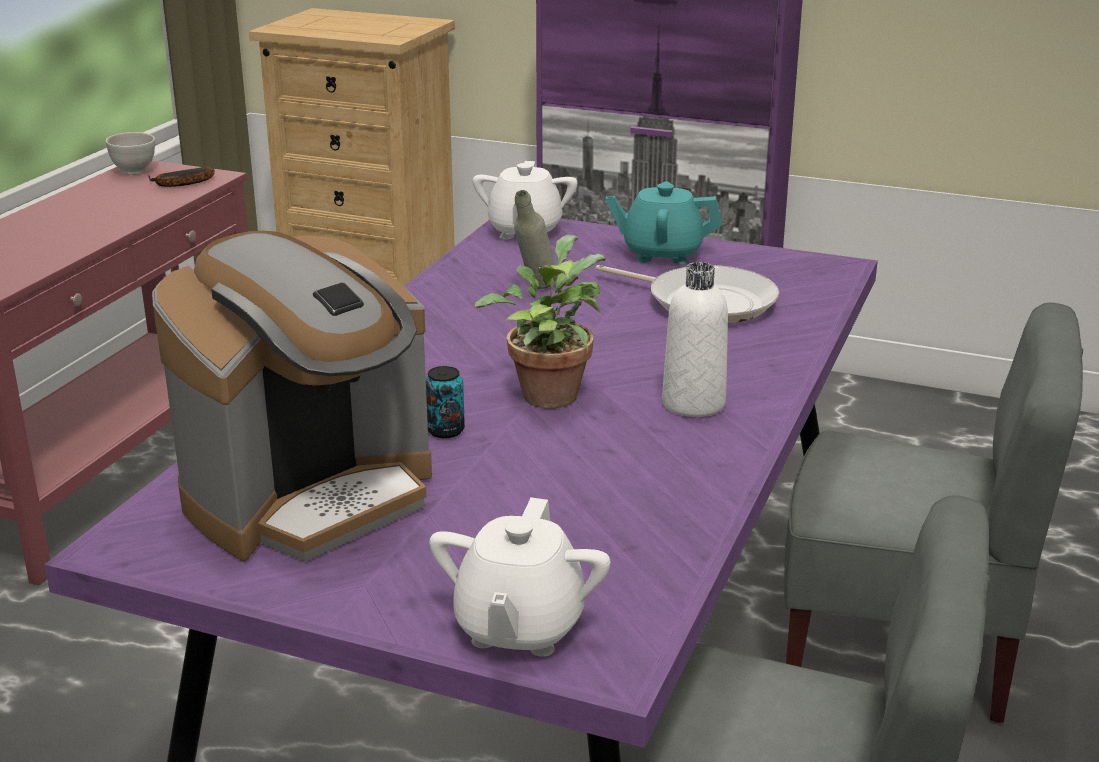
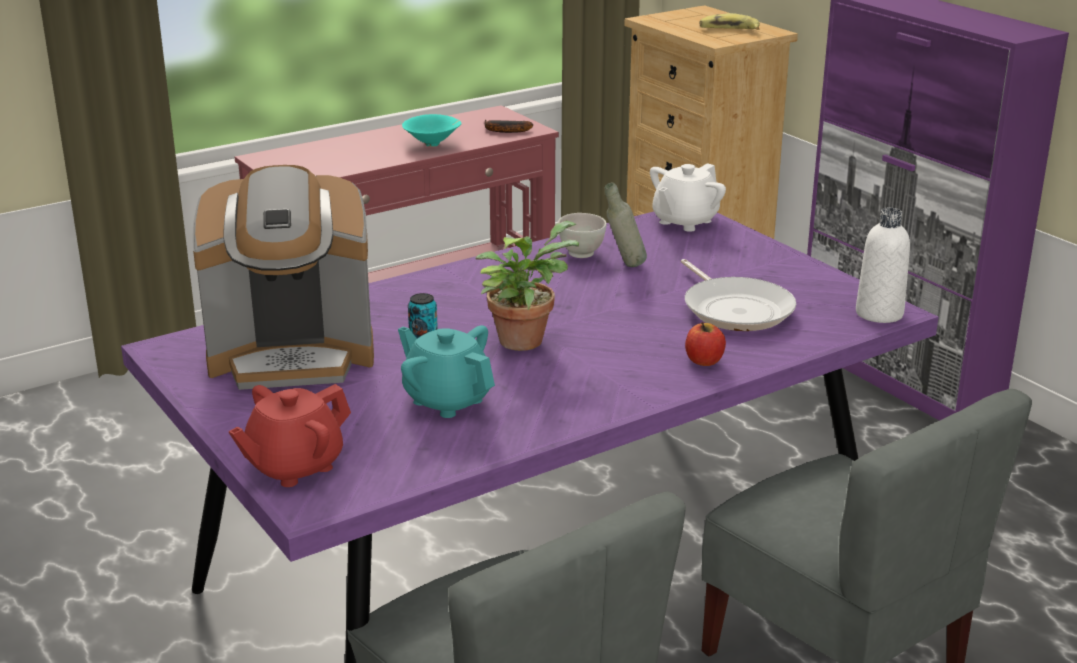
camera: 35 degrees right, 0 degrees up
white bowl [106,132,155,175] -> white bowl moved to [558,213,607,258]
white teapot [429,497,611,657] -> red teapot [229,384,351,487]
turquoise teapot [606,181,722,264] -> turquoise teapot moved to [398,325,495,418]
white bottle [662,262,728,417] -> white bottle moved to [856,207,910,323]
none -> turquoise bowl [402,114,462,147]
none -> apple [685,322,726,366]
none -> banana [699,13,760,30]

